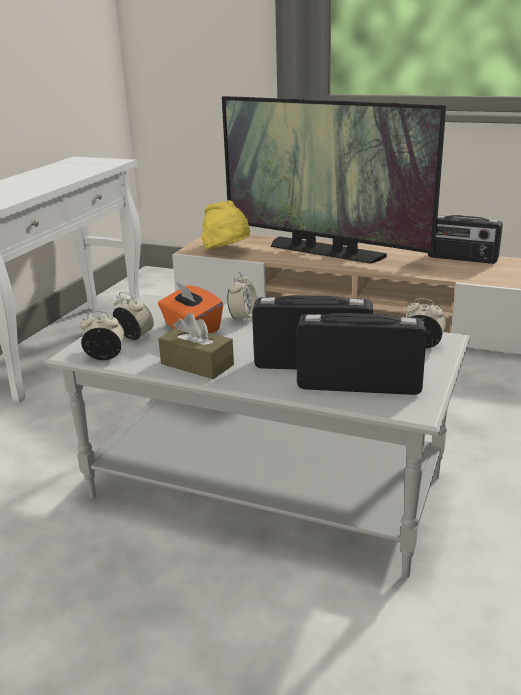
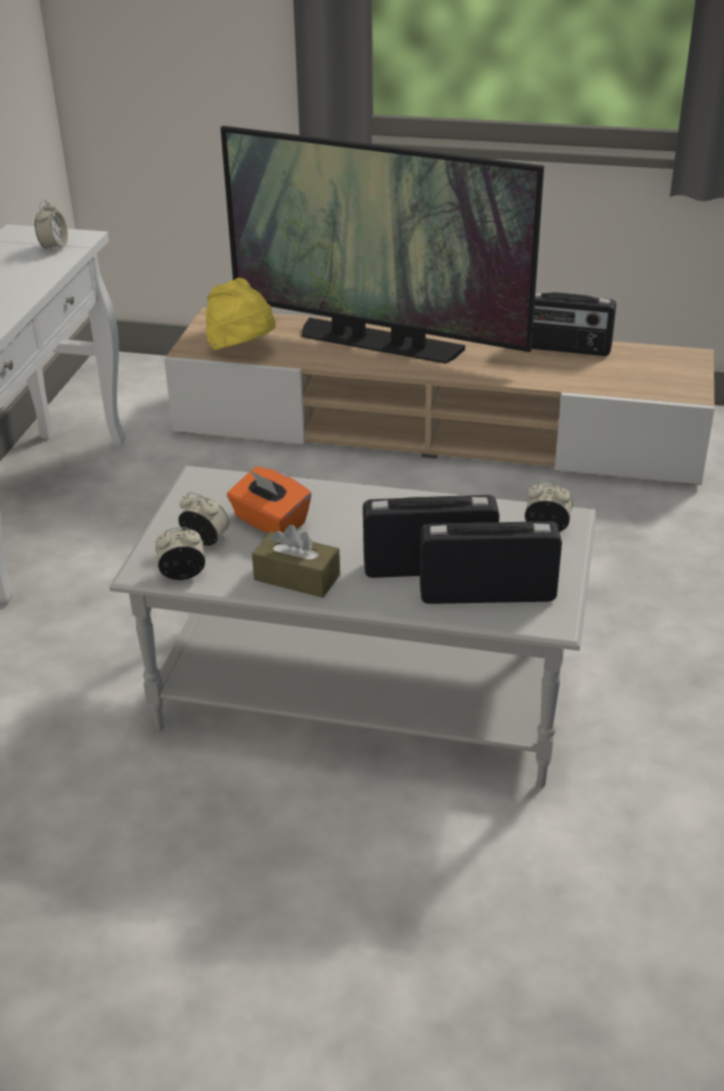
camera: 10 degrees left, 10 degrees up
alarm clock [227,272,257,323] -> alarm clock moved to [35,200,68,252]

